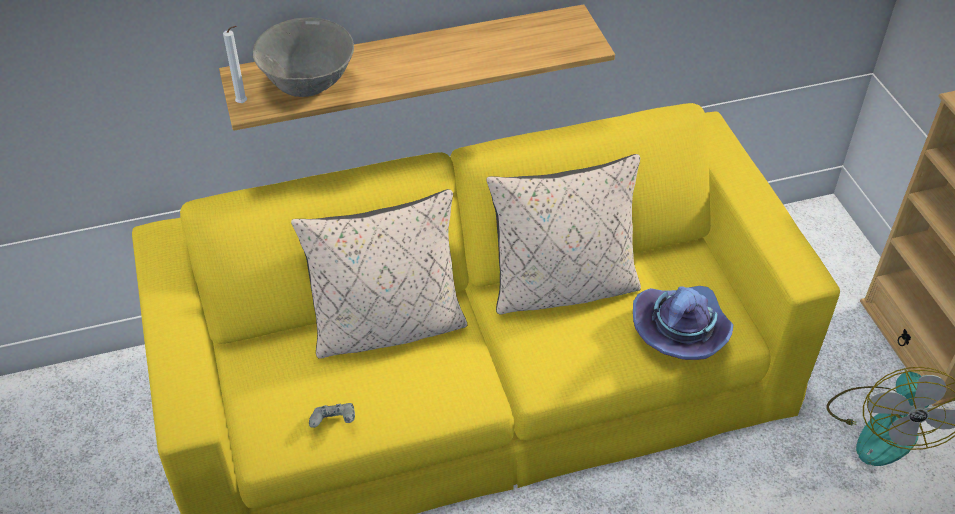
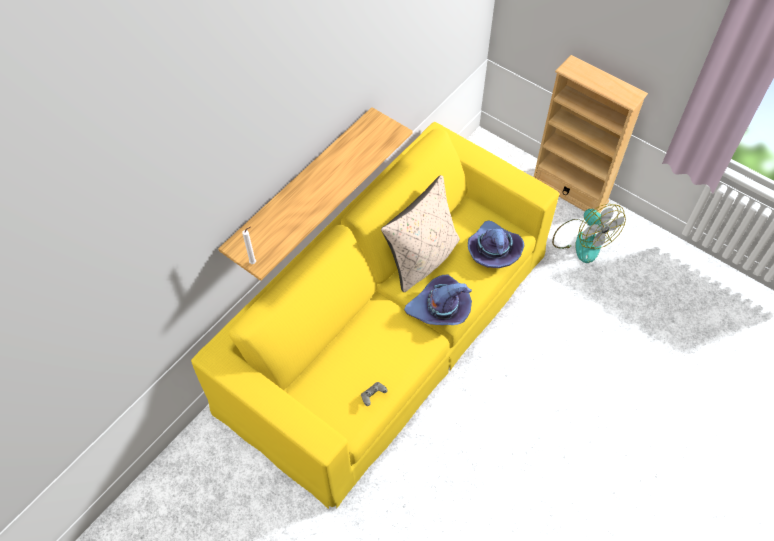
camera: 35 degrees left, 10 degrees up
grey bowl [253,18,354,97] -> none
beige pillow [291,189,467,359] -> none
none -> purple hat [404,275,472,325]

